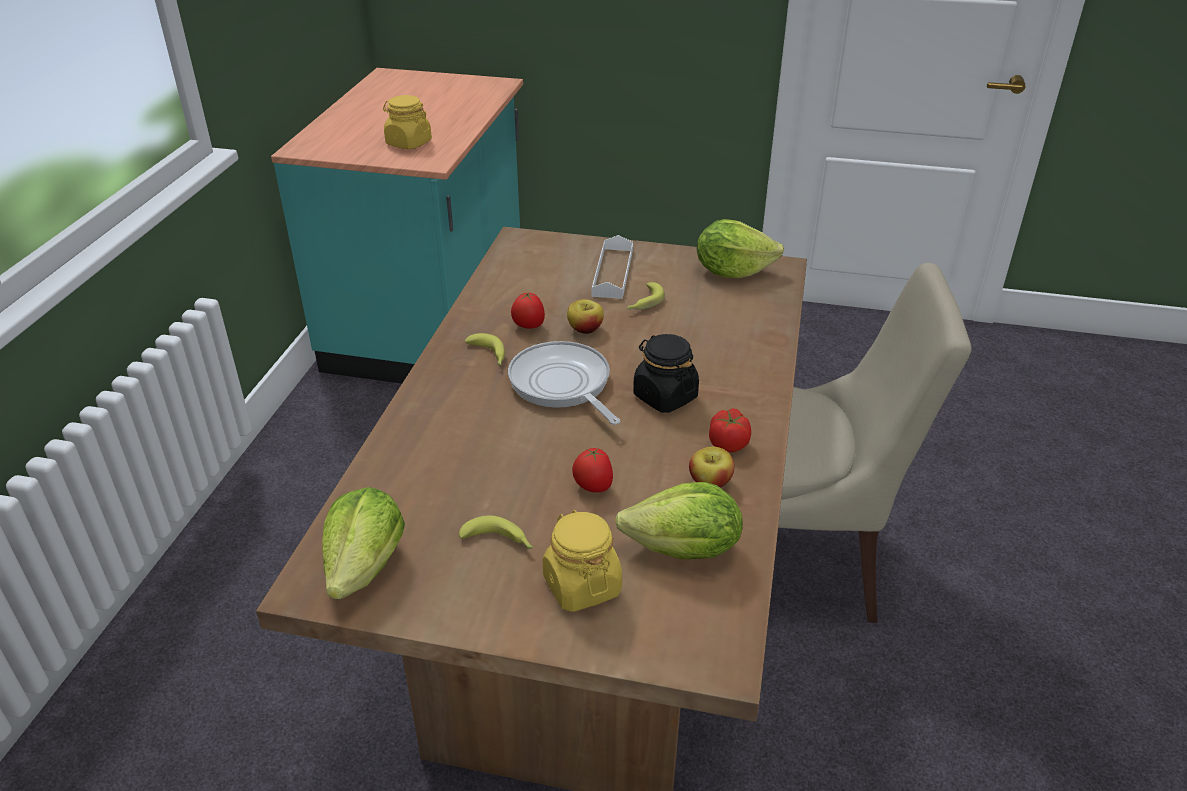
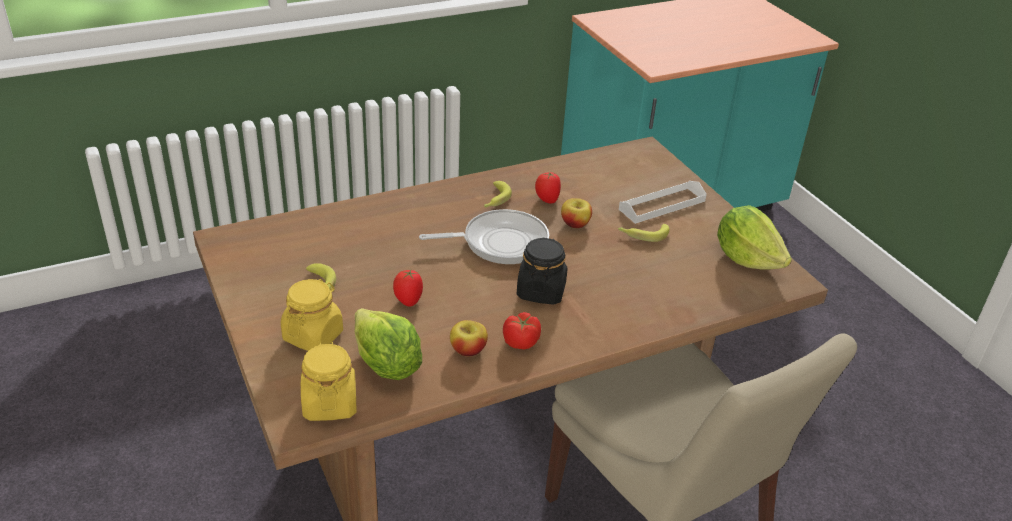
camera: 50 degrees right, 0 degrees up
lettuce [322,487,405,599] -> none
yellow jar [383,95,432,149] -> yellow jar moved to [301,342,357,421]
frying pan [508,341,621,425] -> frying pan turned 60 degrees clockwise [419,209,549,264]

